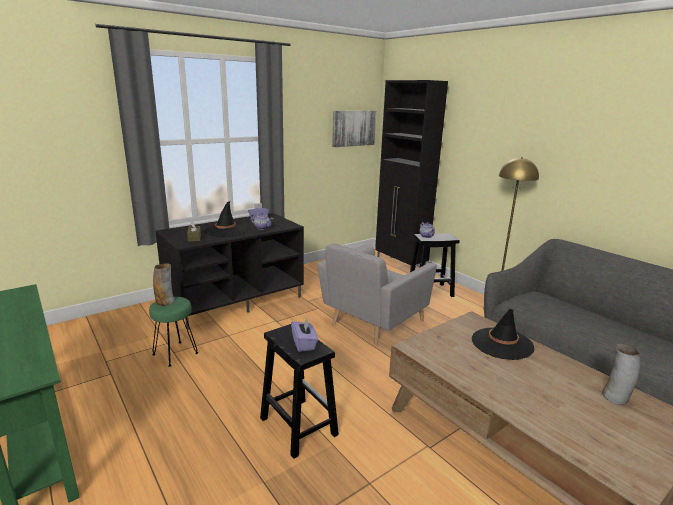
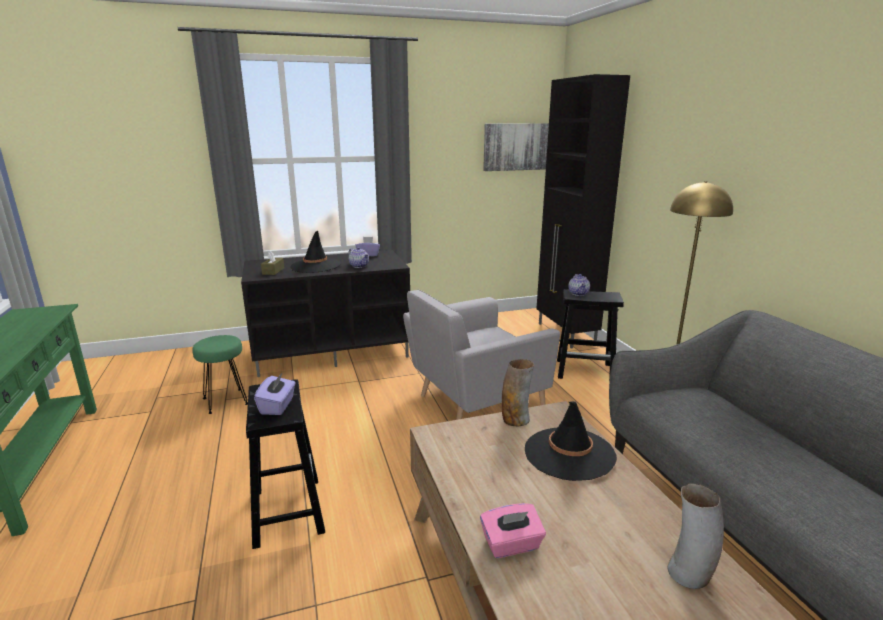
camera: 20 degrees right, 0 degrees up
vase [153,263,174,306] -> vase moved to [502,359,534,426]
none -> pink tissue box [480,503,546,558]

